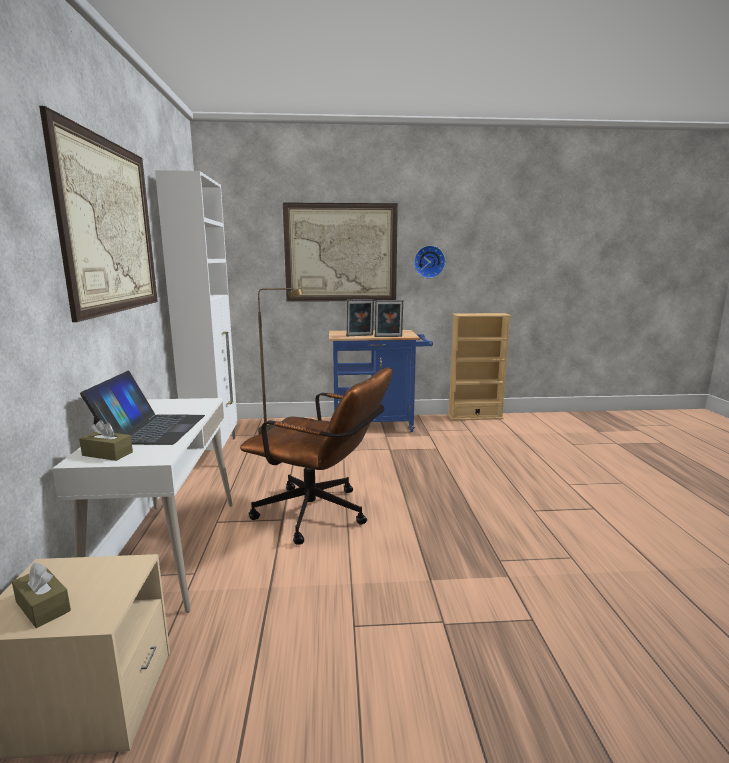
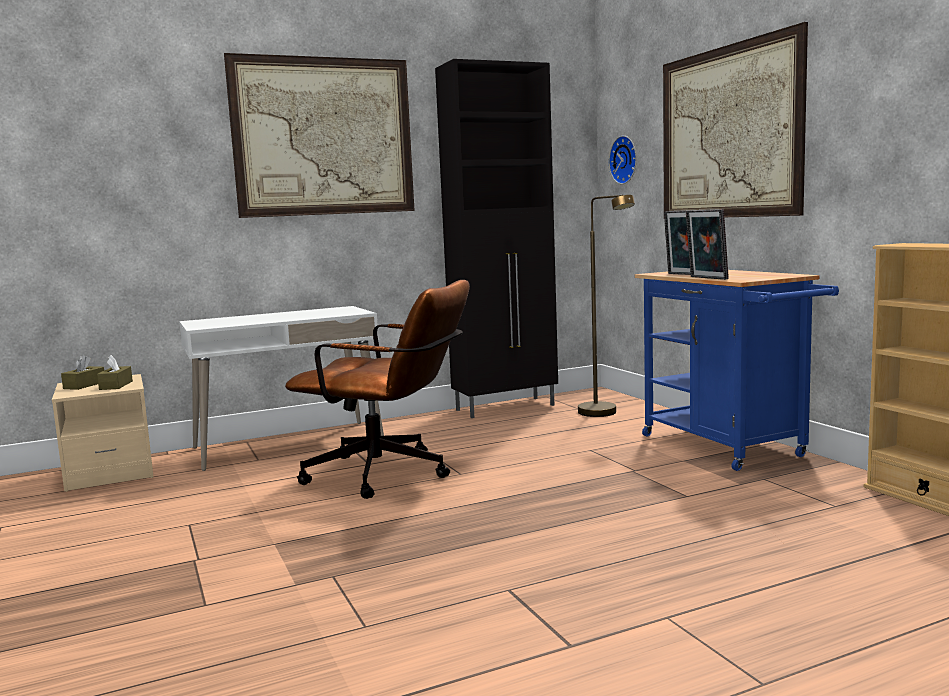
camera: 70 degrees right, 5 degrees down
brown tissue box [79,420,133,461] -> brown tissue box moved to [97,355,133,390]
laptop [80,371,205,445] -> none
white cabinet [155,170,237,450] -> black cabinet [435,59,558,418]
brown office chair [240,367,392,545] -> brown office chair turned 75 degrees counterclockwise [285,280,470,499]
wall clock [414,245,446,278] -> wall clock moved to [609,136,637,184]

